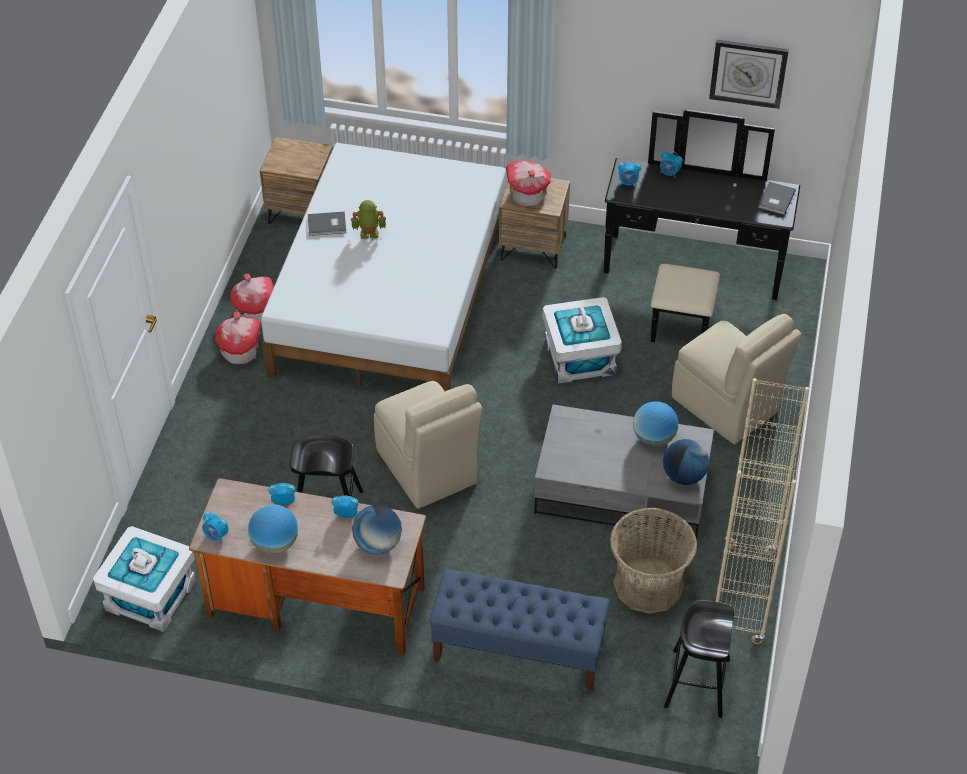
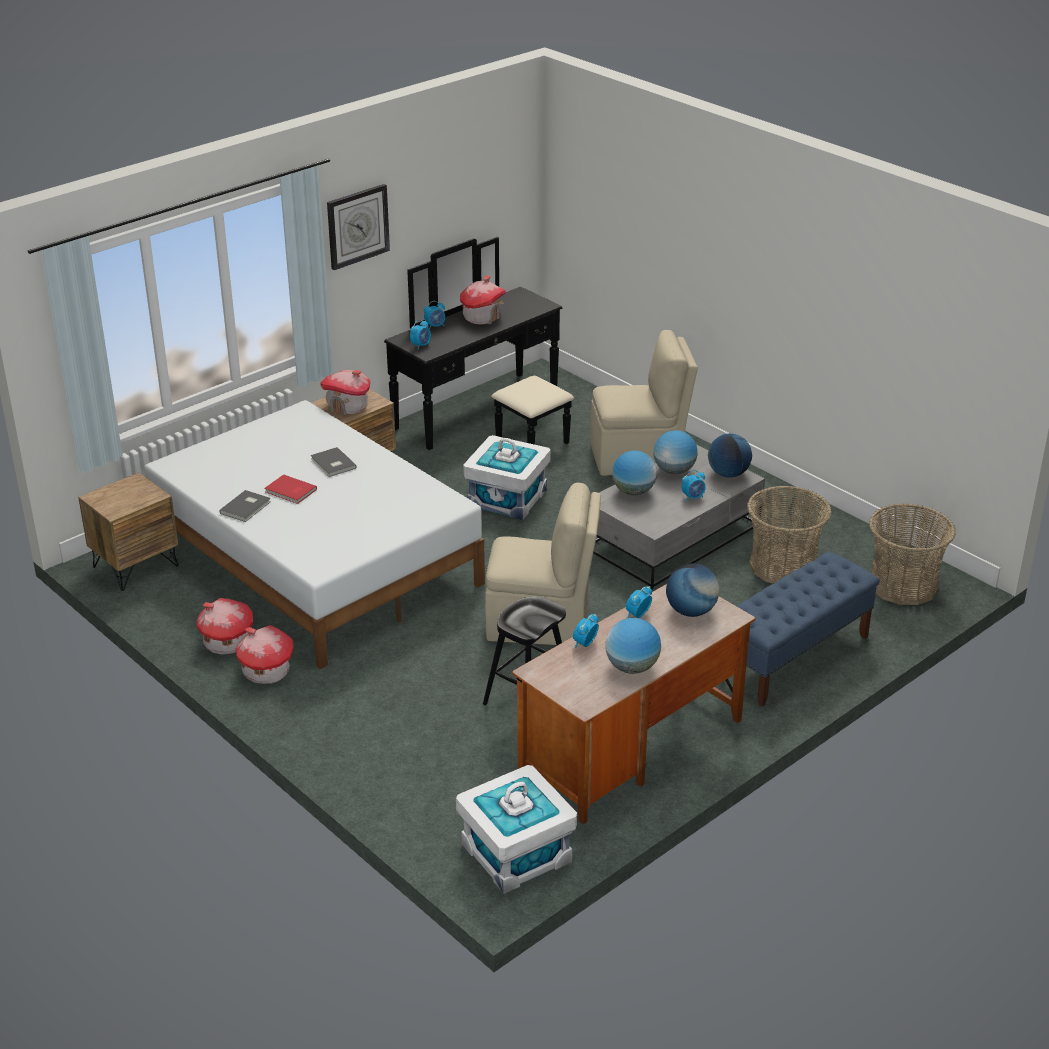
camera: 55 degrees left, 15 degrees down
alarm clock [202,512,228,543] -> alarm clock moved to [682,470,706,501]
toy robot [351,200,386,239] -> red book [264,475,317,504]
black stool [664,600,734,718] -> basket [869,503,956,605]
wall clock [709,40,789,109] -> wall clock moved to [327,184,390,270]
beige bookcase [716,378,809,644] -> none
grey book [758,182,796,215] -> grey book moved to [311,447,356,477]
none -> toy house [460,275,506,324]
none -> globe [612,451,657,495]

